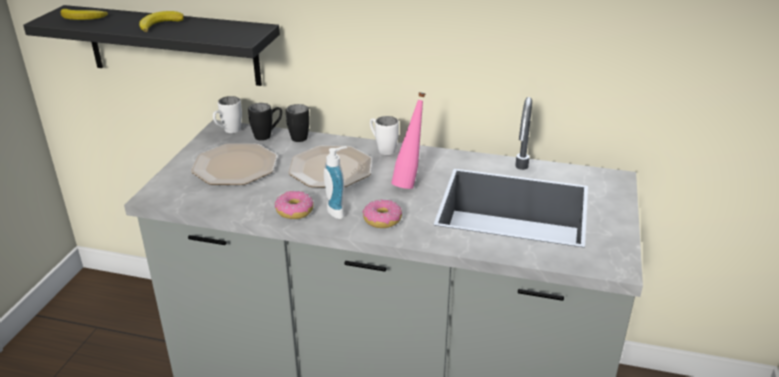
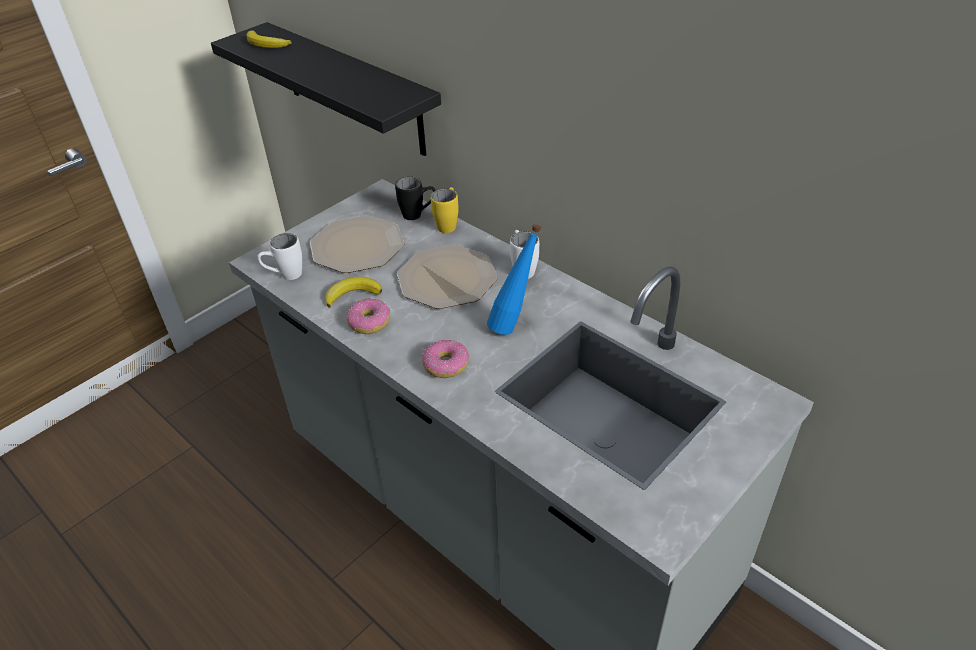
camera: 30 degrees right, 10 degrees up
banana [139,11,184,32] -> banana moved to [325,277,382,308]
white mug [213,96,242,133] -> white mug moved to [257,233,302,280]
black mug [286,104,310,142] -> yellow mug [431,187,459,233]
soap dispenser [324,146,347,219] -> none
pink bottle [391,92,425,189] -> blue bottle [487,224,541,335]

